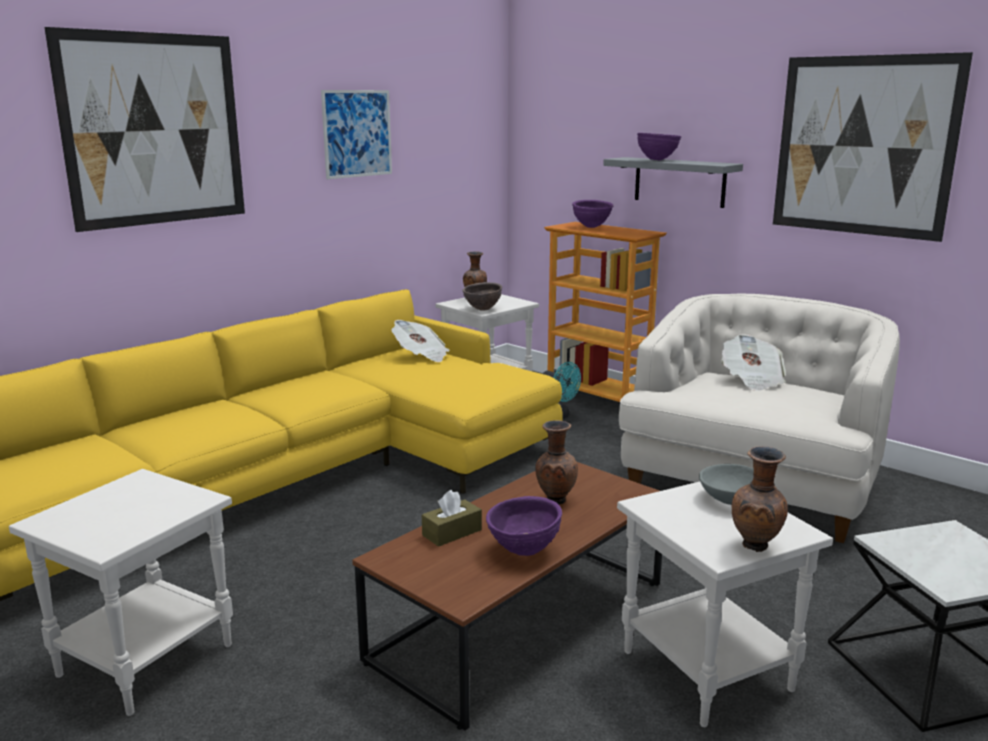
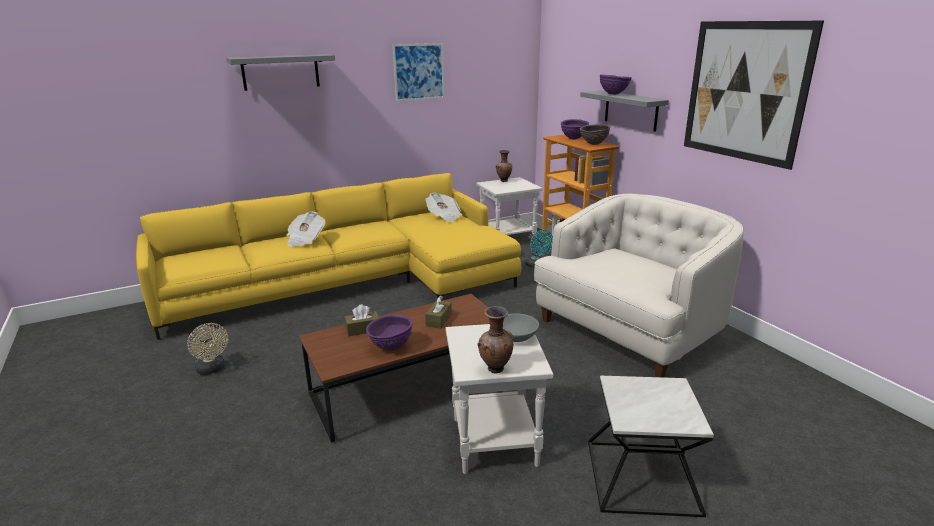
camera: 20 degrees right, 5 degrees up
white side table [9,469,233,716] -> beige fan [187,323,228,375]
picture [44,27,245,232] -> grey shelf [227,54,335,91]
brown bowl [463,282,502,311] -> brown bowl moved to [580,124,610,145]
brown vase [535,420,578,505] -> brown tissue box [425,296,452,328]
newspaper [721,334,786,391] -> newspaper moved to [287,211,325,247]

